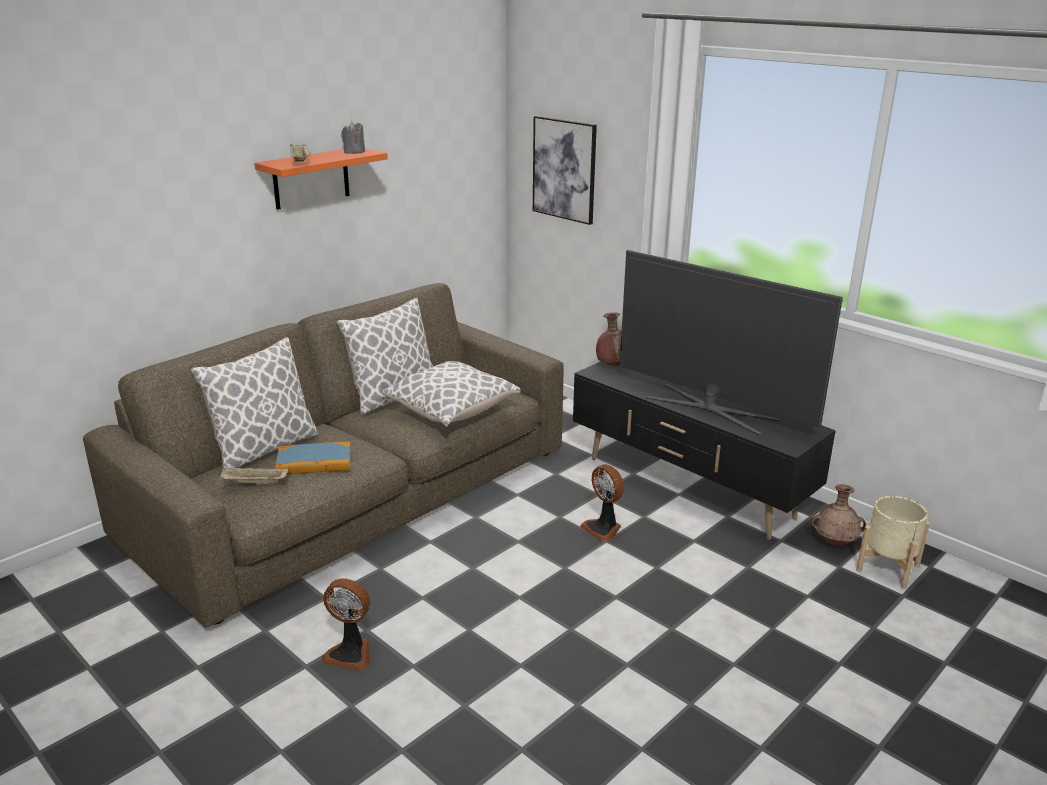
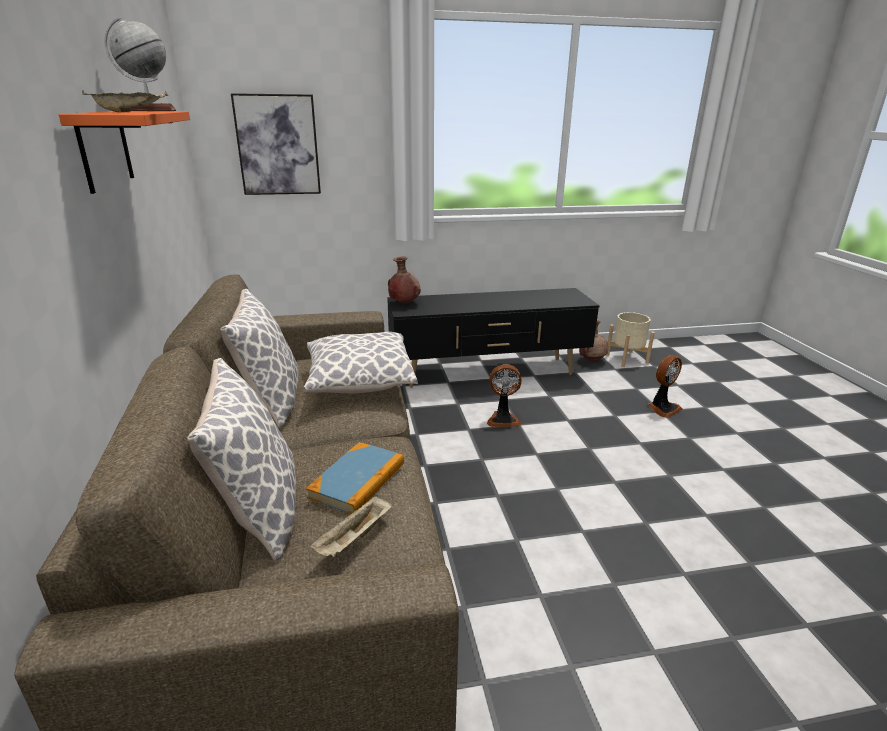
camera: 55 degrees left, 0 degrees up
fan [322,578,370,671] -> fan moved to [648,355,683,418]
grey candle [341,122,365,154] -> globe [104,17,176,111]
television [620,250,843,435] -> none

